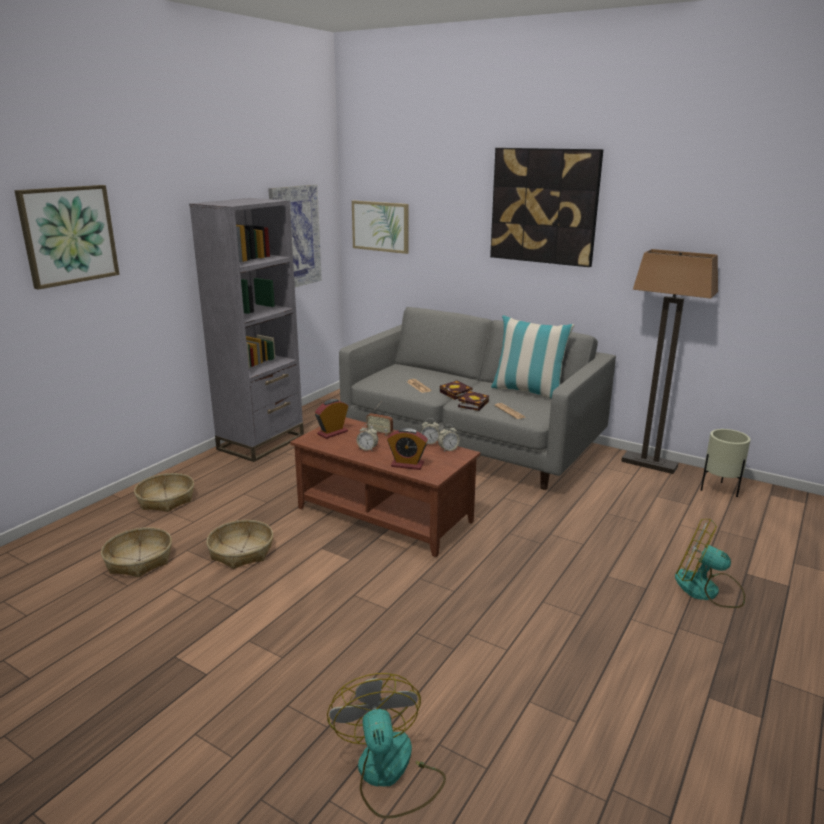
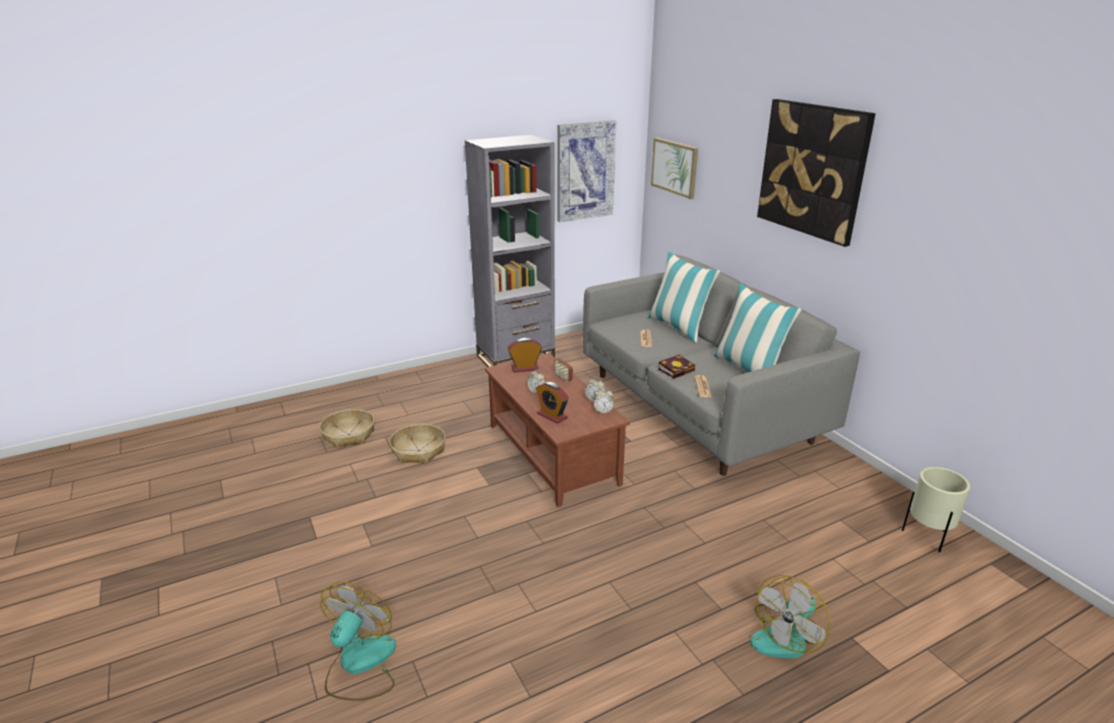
camera: 30 degrees right, 5 degrees up
picture [14,185,120,290] -> none
basket [134,473,194,512] -> none
book [440,380,472,400] -> none
floor lamp [621,249,718,474] -> none
fan [675,519,745,608] -> fan turned 105 degrees counterclockwise [750,575,830,658]
none -> pillow [648,252,720,343]

